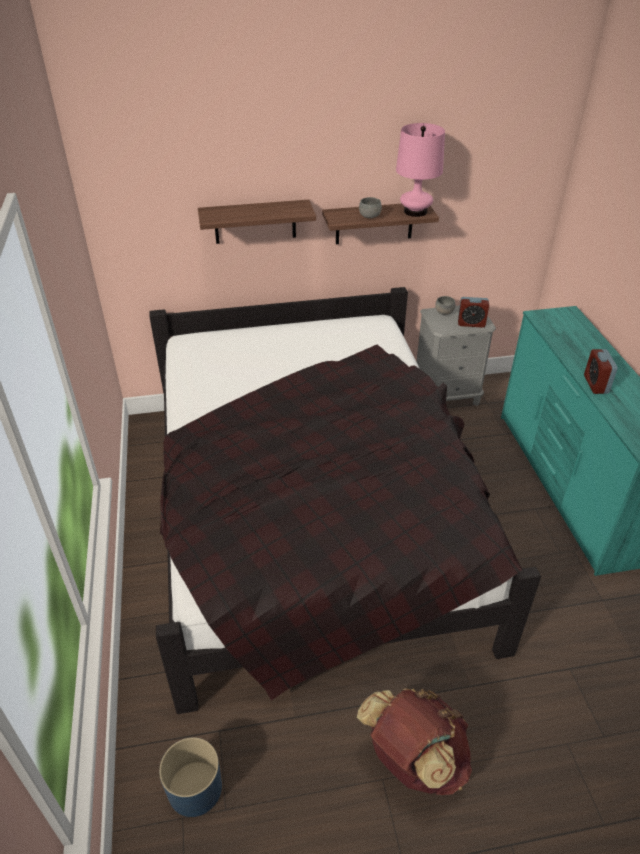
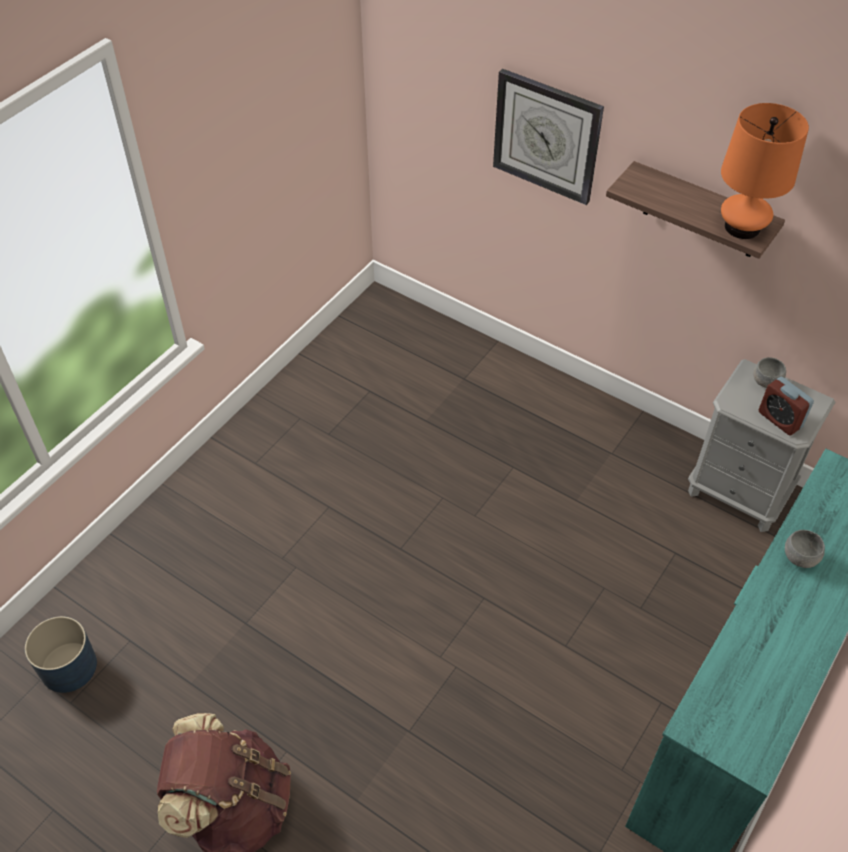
camera: 45 degrees right, 10 degrees up
black bed [149,287,541,714] -> none
shelf [198,200,316,244] -> wall clock [493,69,604,205]
grey bowl [359,197,382,218] -> grey bowl moved to [785,530,825,568]
pink table lamp [396,123,445,217] -> orange table lamp [721,103,809,239]
alarm clock [584,349,618,394] -> none

